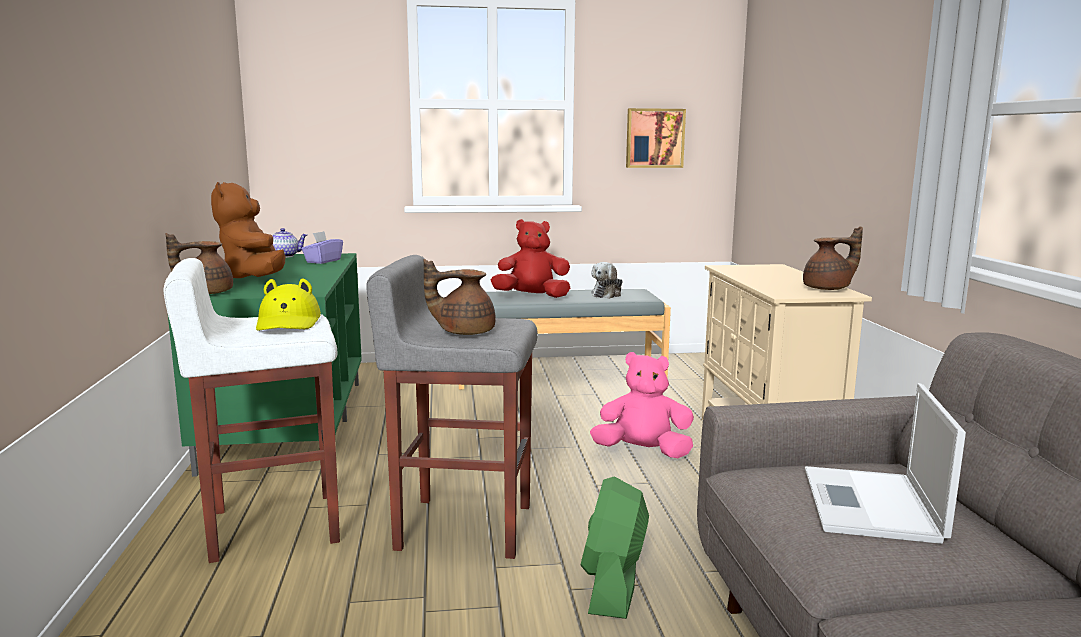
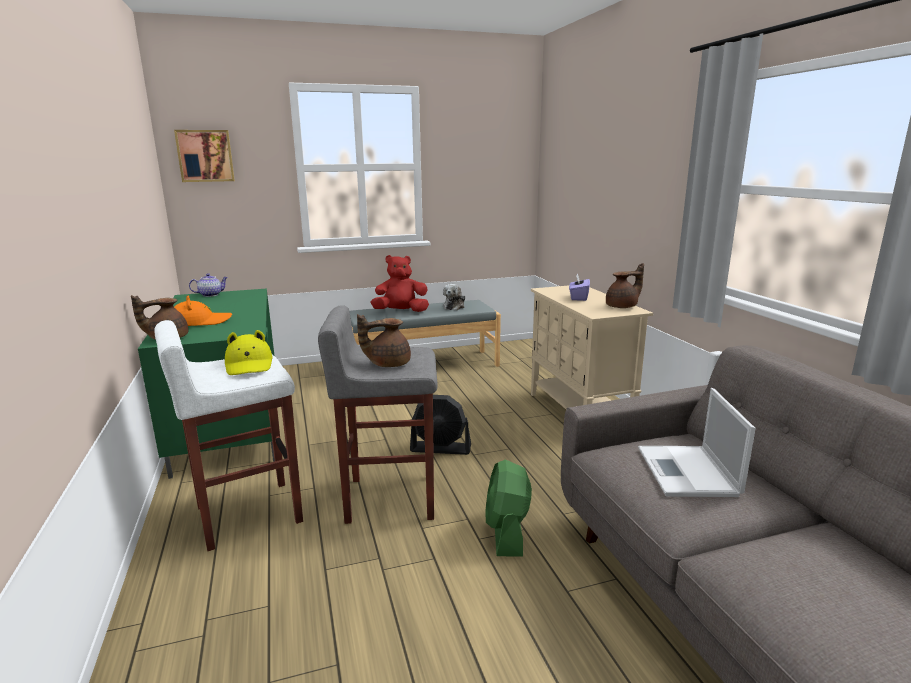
camera: 10 degrees left, 5 degrees up
brown plush toy [211,182,285,278] -> orange hat [174,296,232,326]
purple tissue box [301,231,343,264] -> purple tissue box moved to [569,274,590,301]
pink plush toy [590,352,694,458] -> none
picture [626,108,686,168] -> picture moved to [174,130,235,182]
none -> black fan [410,395,471,455]

